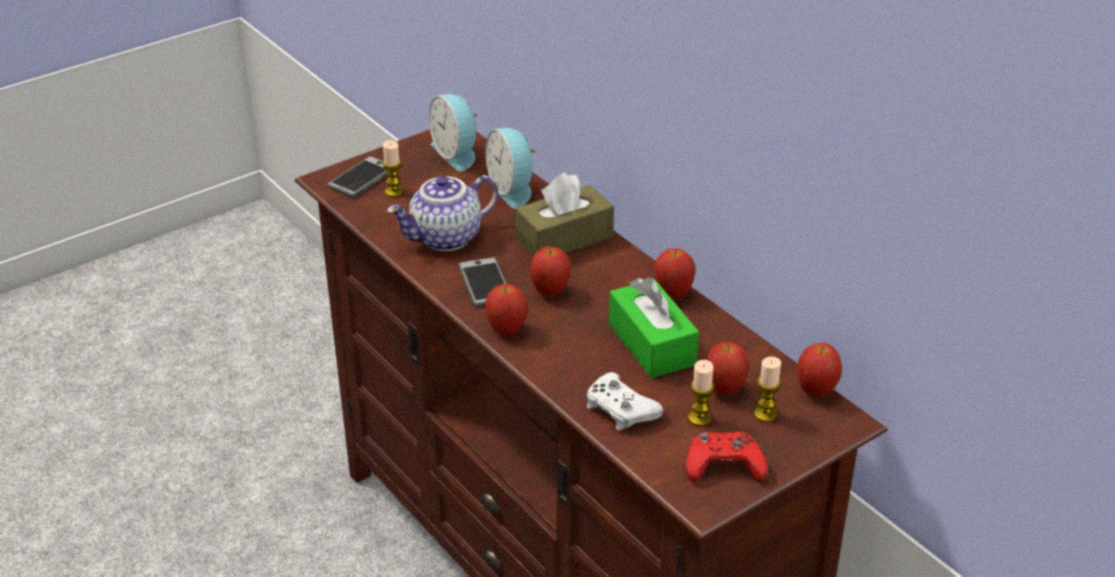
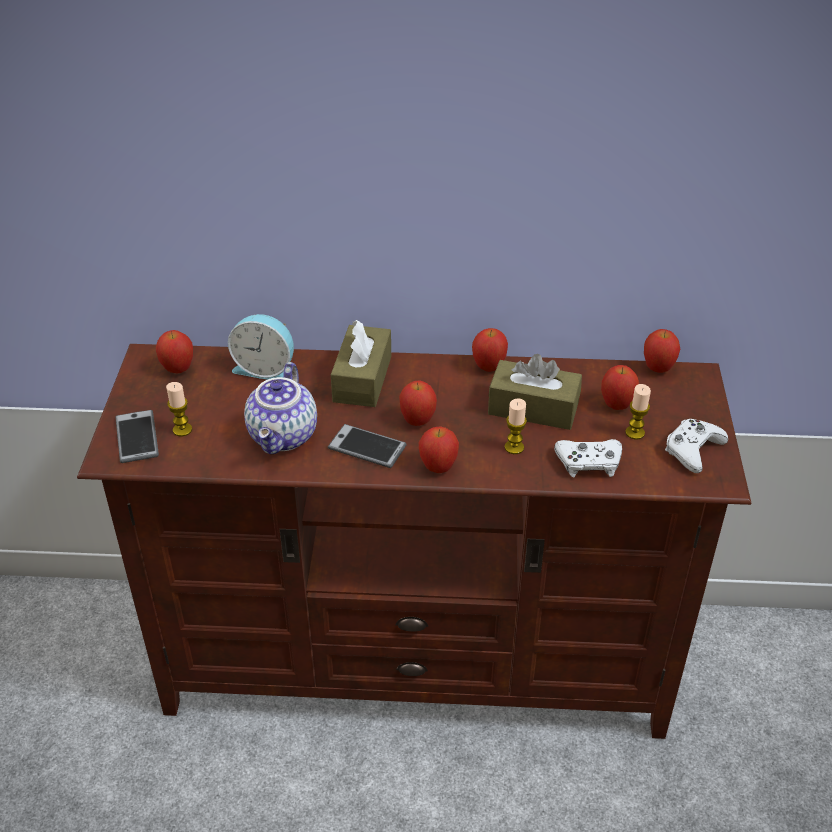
camera: 50 degrees left, 5 degrees up
alarm clock [429,94,478,171] -> apple [156,330,193,373]
green tissue box [609,277,699,378] -> brown tissue box [488,354,582,430]
red game controller [686,432,768,482] -> white game controller [665,419,728,473]
candle [754,357,781,422] -> candle moved to [505,398,527,454]

